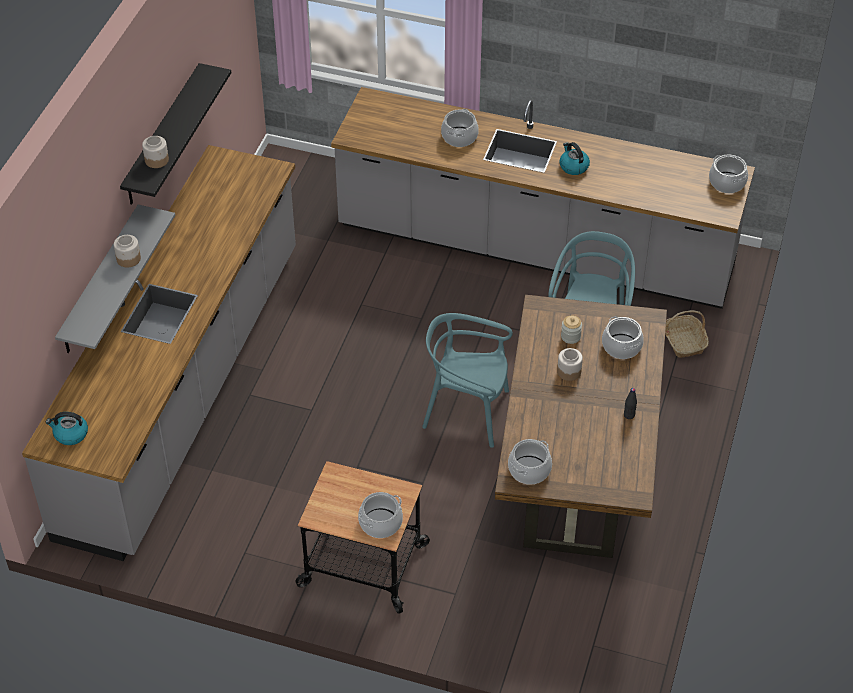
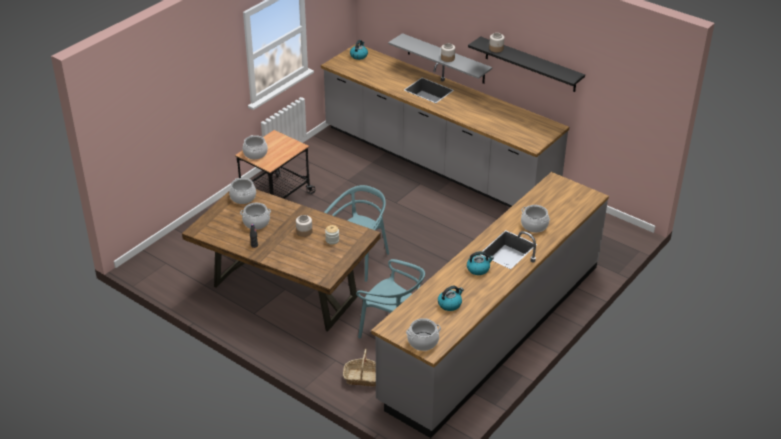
camera: 110 degrees right, 10 degrees down
cooking pot [602,316,644,359] -> cooking pot moved to [240,203,271,230]
none -> kettle [438,286,464,311]

